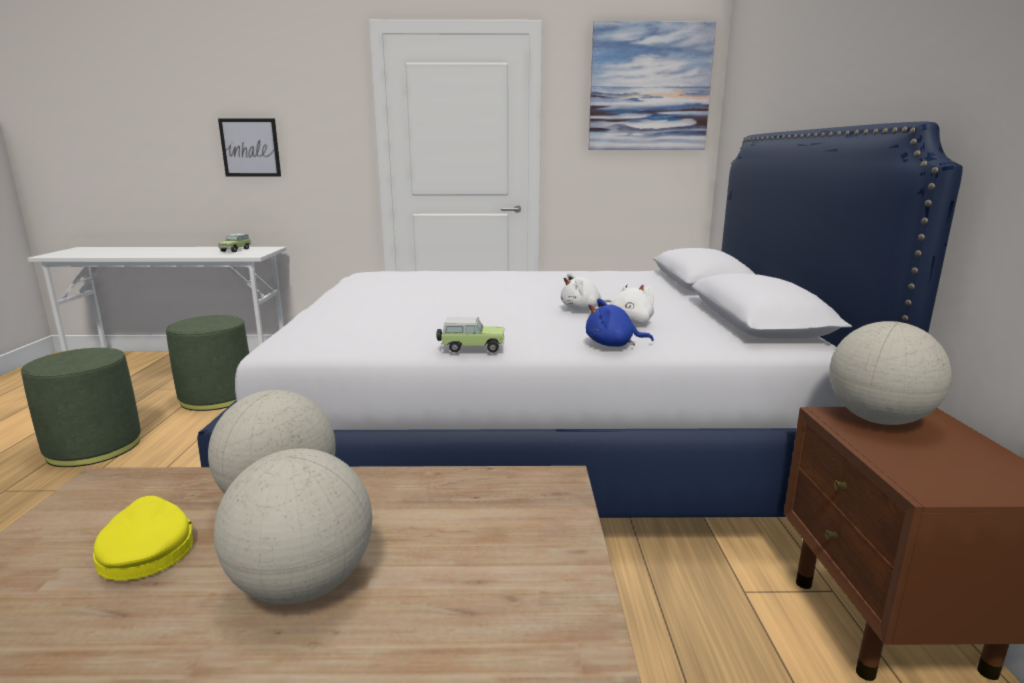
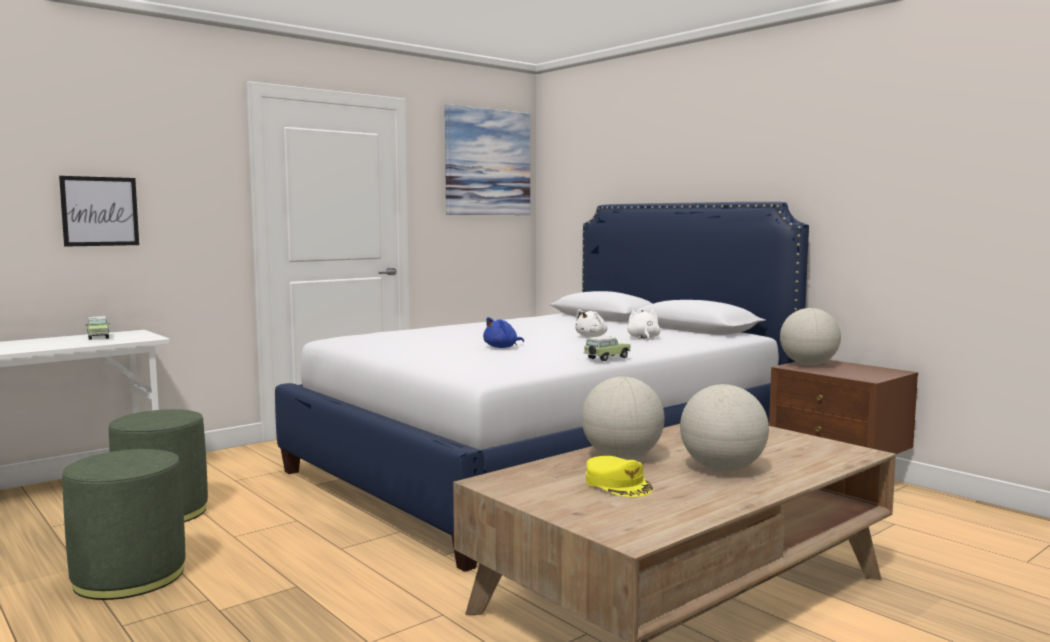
camera: 40 degrees left, 10 degrees down
yellow cap [93,496,193,581] -> yellow cap turned 150 degrees counterclockwise [586,456,653,497]
blue plush toy [586,299,654,347] -> blue plush toy moved to [483,317,524,348]

